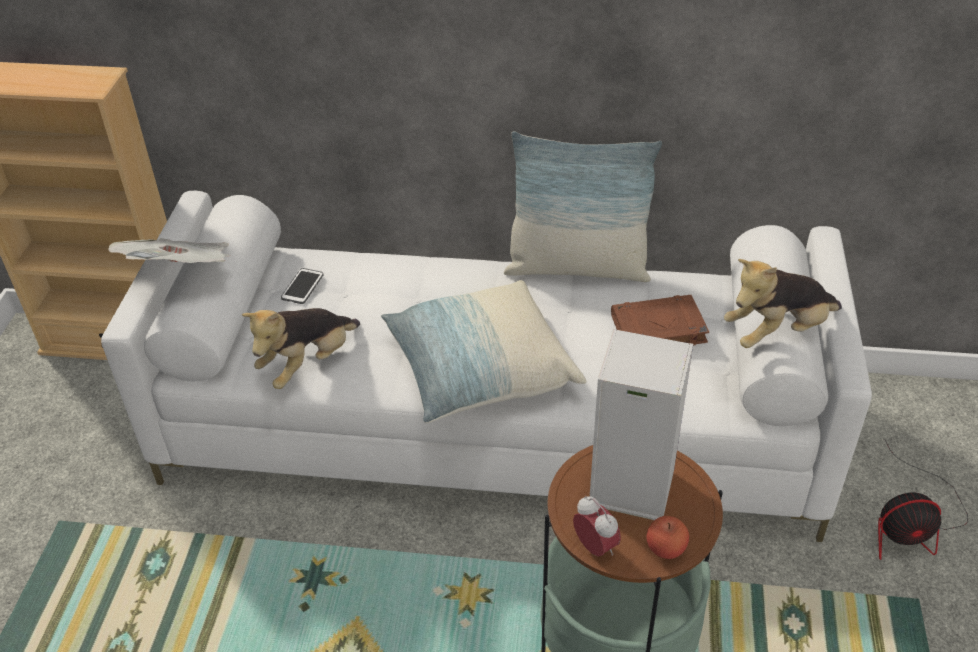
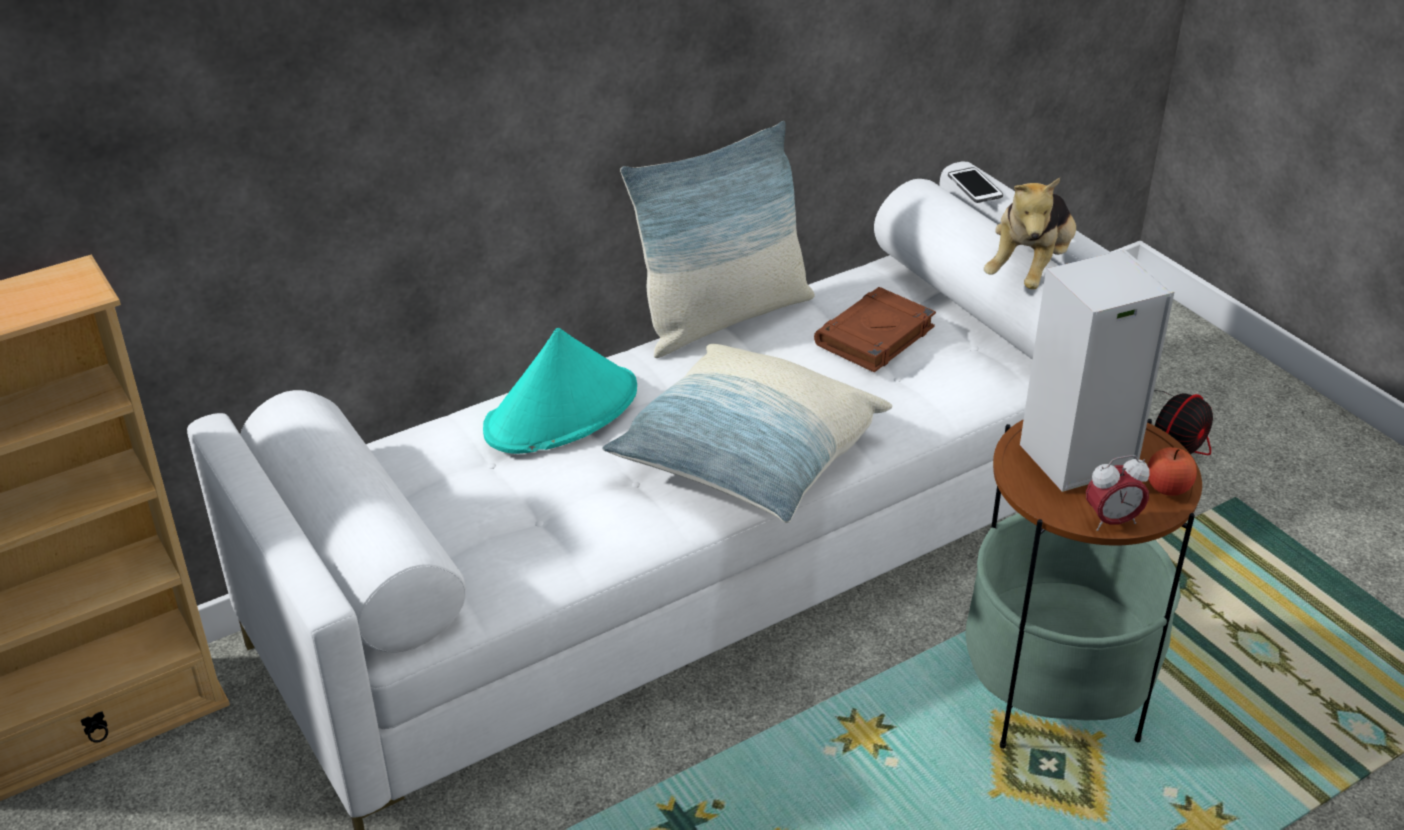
camera: 40 degrees left, 5 degrees down
newspaper [108,238,230,263] -> none
plush toy [242,308,360,389] -> none
phone [281,268,324,304] -> phone moved to [948,167,1003,203]
alarm clock [573,496,621,557] -> alarm clock turned 150 degrees clockwise [1086,455,1150,531]
none -> turquoise hat [483,328,637,454]

